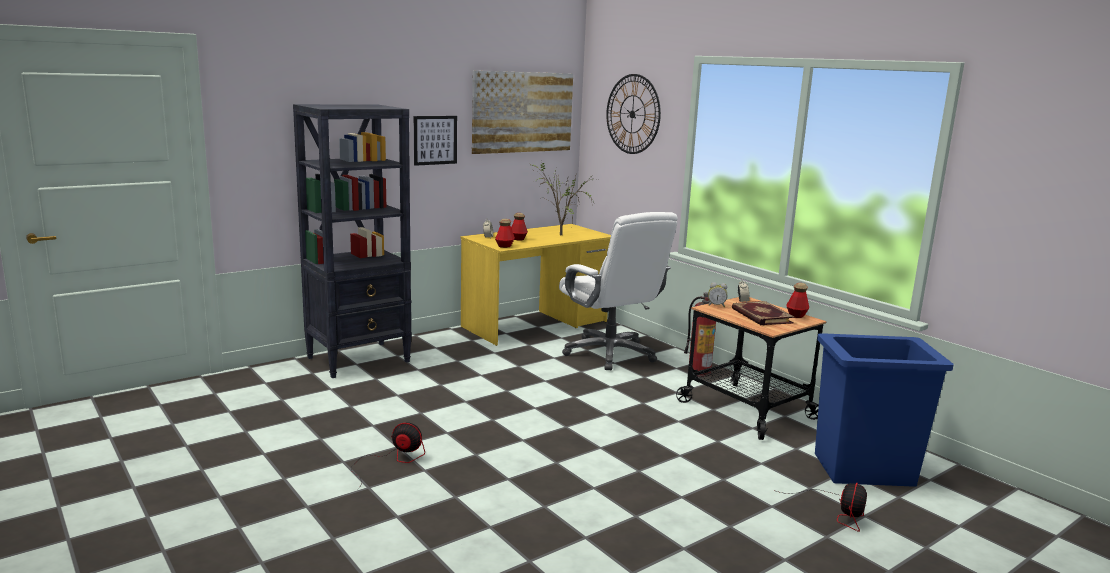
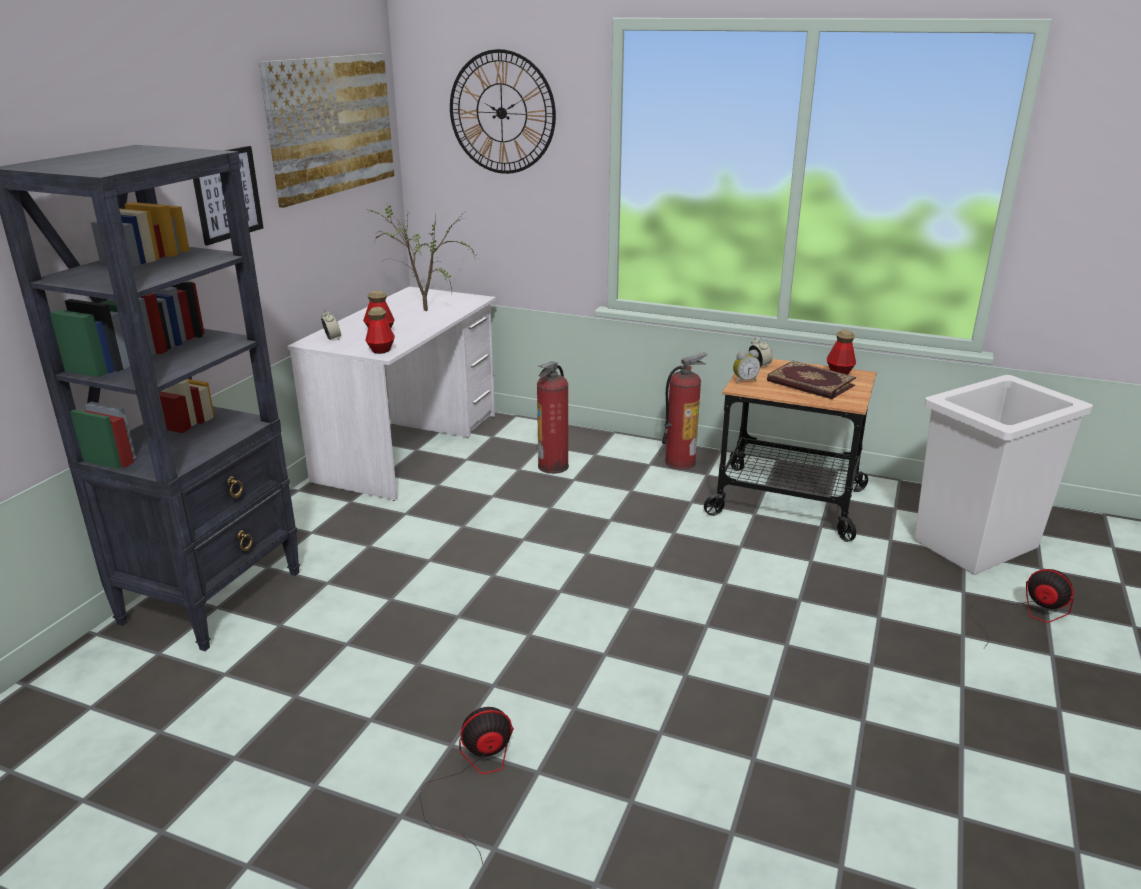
camera: 30 degrees left, 10 degrees up
yellow desk [460,224,611,346] -> white desk [287,287,496,501]
white office chair [559,212,678,371] -> fire extinguisher [537,361,569,474]
fan [777,483,867,532] -> fan turned 45 degrees counterclockwise [968,569,1074,648]
blue trash can [815,333,954,487] -> white trash can [914,375,1093,575]

